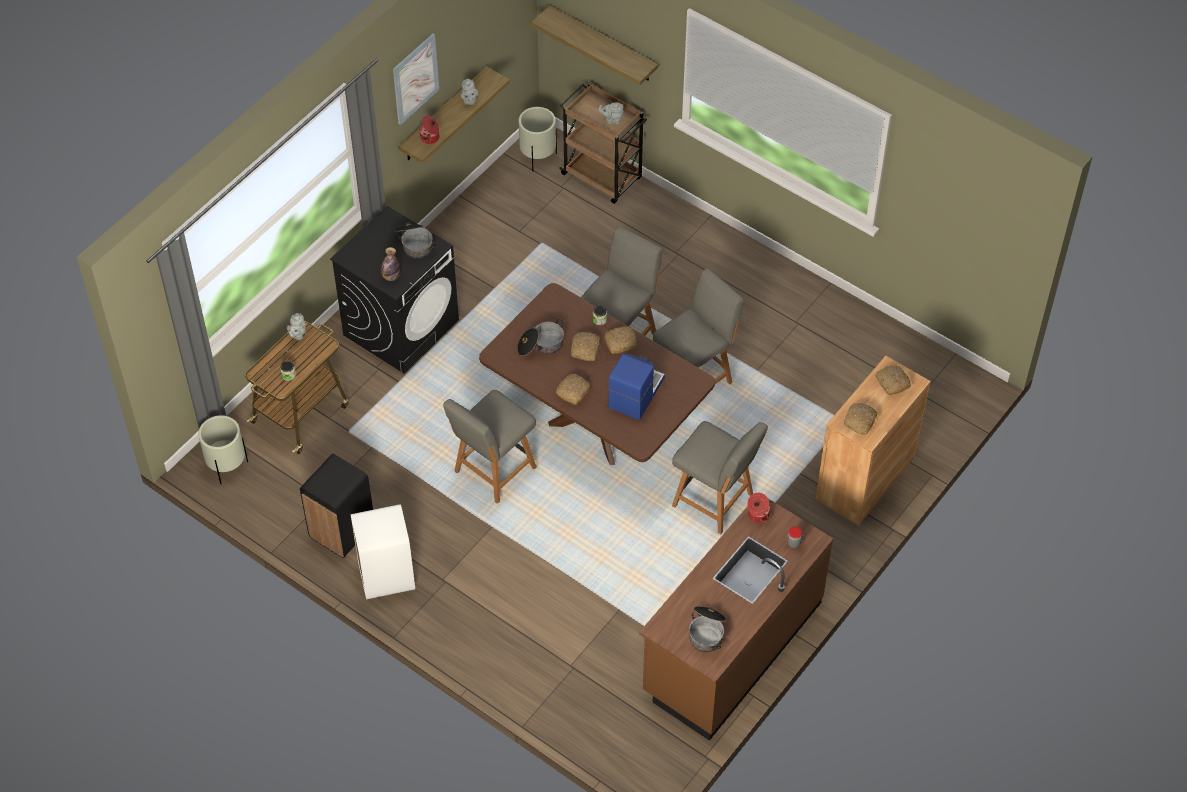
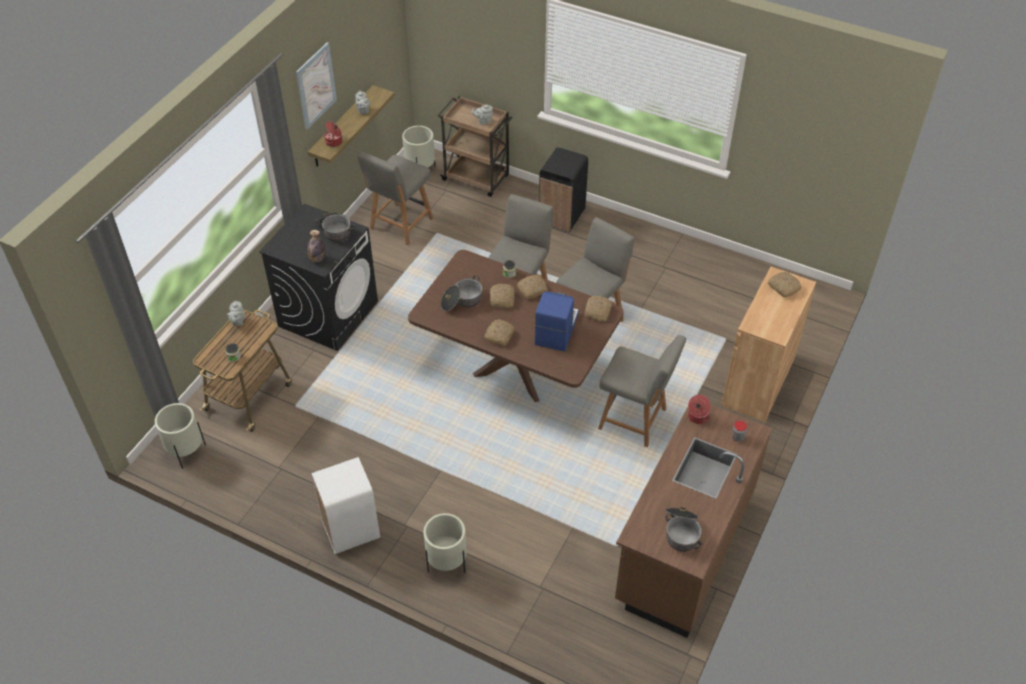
camera: 10 degrees left, 5 degrees down
black trash can [300,454,373,558] -> black trash can moved to [539,147,588,232]
grey chair [443,390,537,504] -> grey chair moved to [358,152,434,245]
shelf [531,6,658,85] -> none
bread [844,403,877,435] -> bread moved to [585,296,612,322]
none -> beige planter [423,513,467,573]

